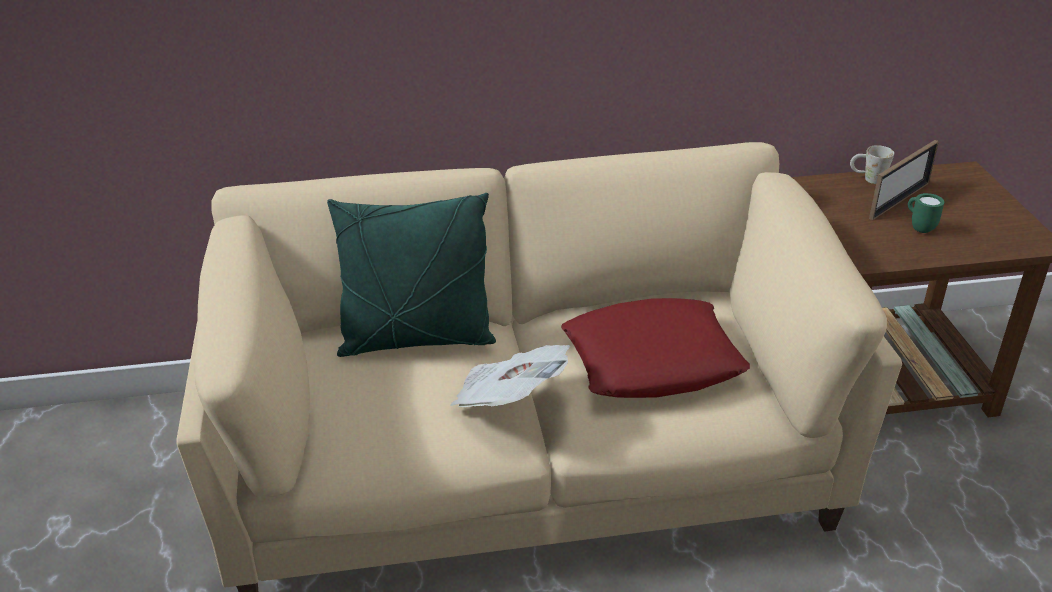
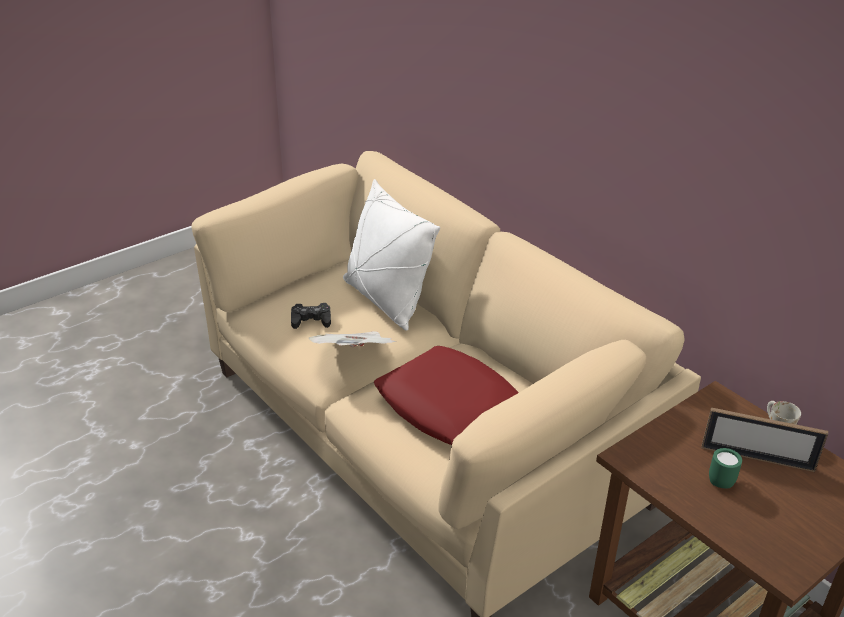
camera: 60 degrees right, 0 degrees up
green pillow [327,193,496,357] -> white pillow [343,179,440,331]
none -> black game controller [291,303,331,329]

